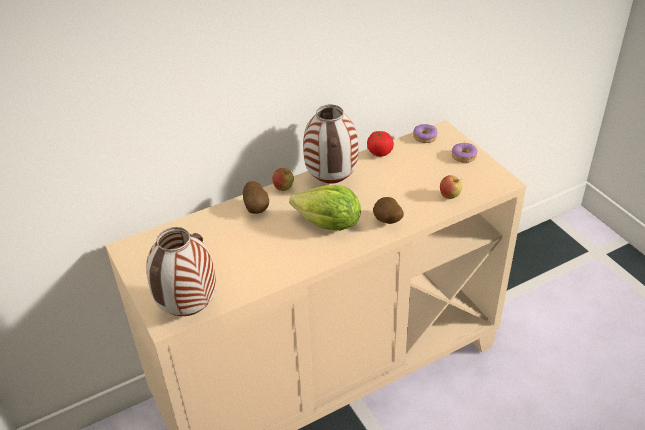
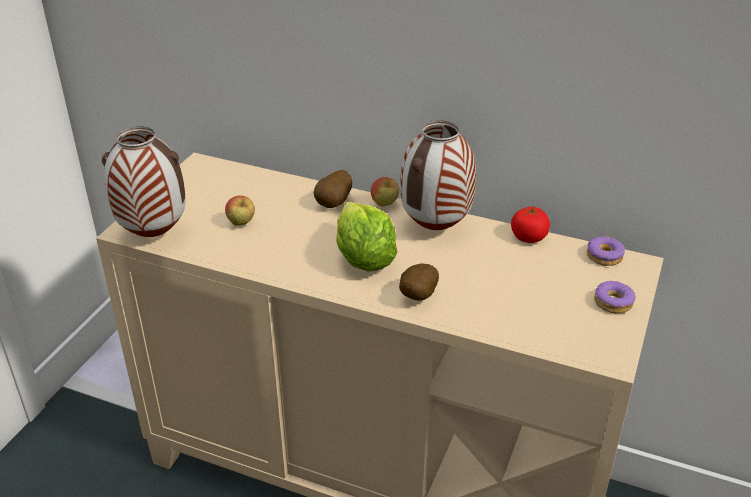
camera: 50 degrees right, 5 degrees down
apple [440,175,462,199] -> apple moved to [225,196,255,226]

